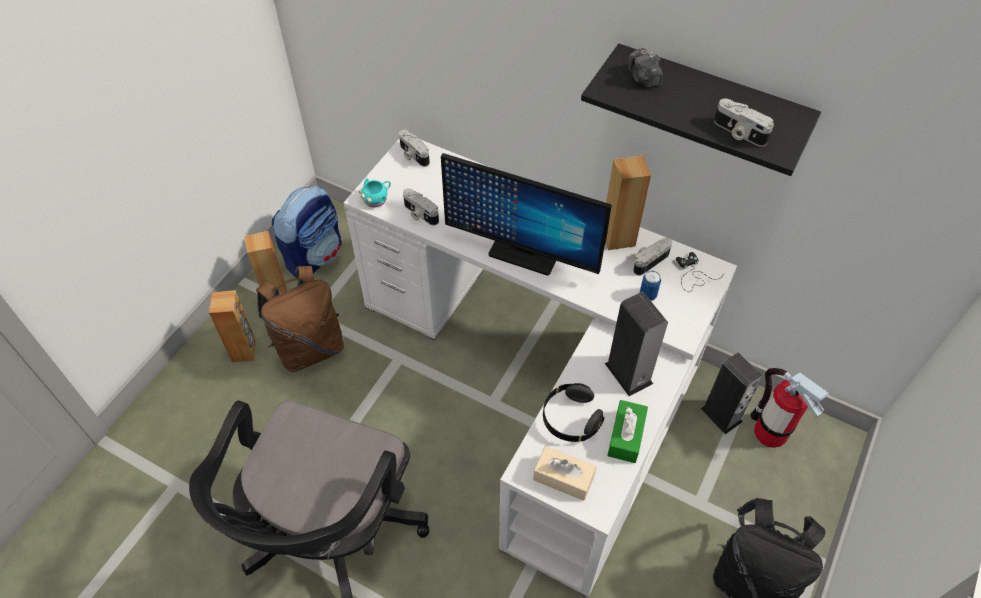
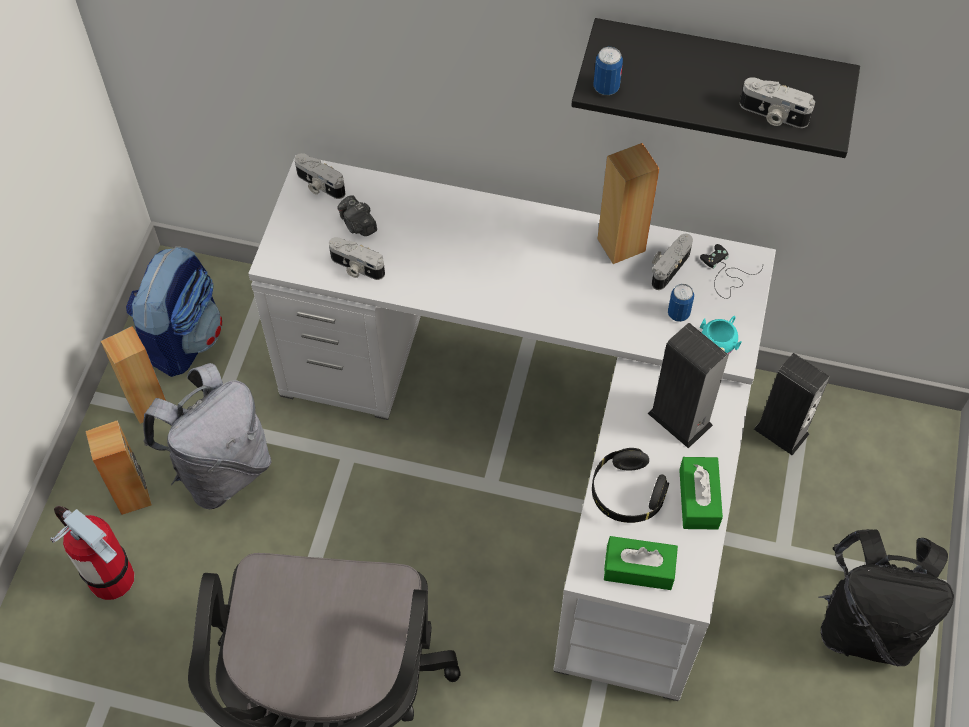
camera: 15 degrees left, 5 degrees up
brown backpack [256,266,344,372] -> grey backpack [143,363,271,509]
turquoise mug [359,178,391,207] -> turquoise mug moved to [700,316,742,354]
monitor [441,153,612,276] -> none
beige tissue box [533,446,596,501] -> green tissue box [604,536,678,590]
camera [628,48,663,88] -> camera moved to [337,195,377,236]
fire extinguisher [750,368,829,448] -> fire extinguisher moved to [50,506,135,600]
none -> can [594,47,623,95]

